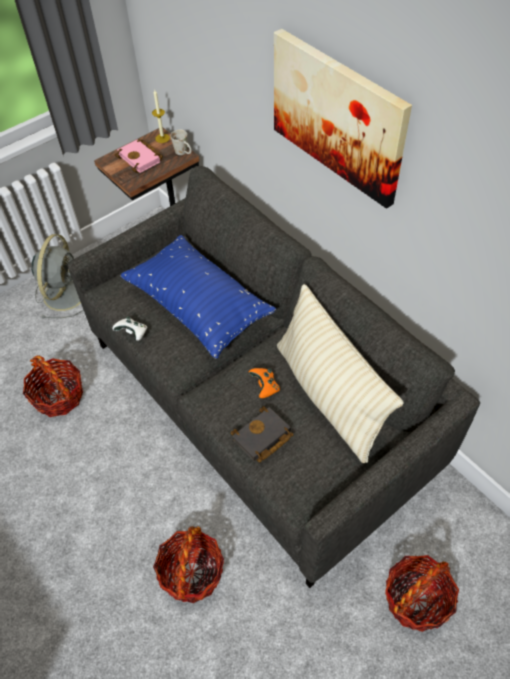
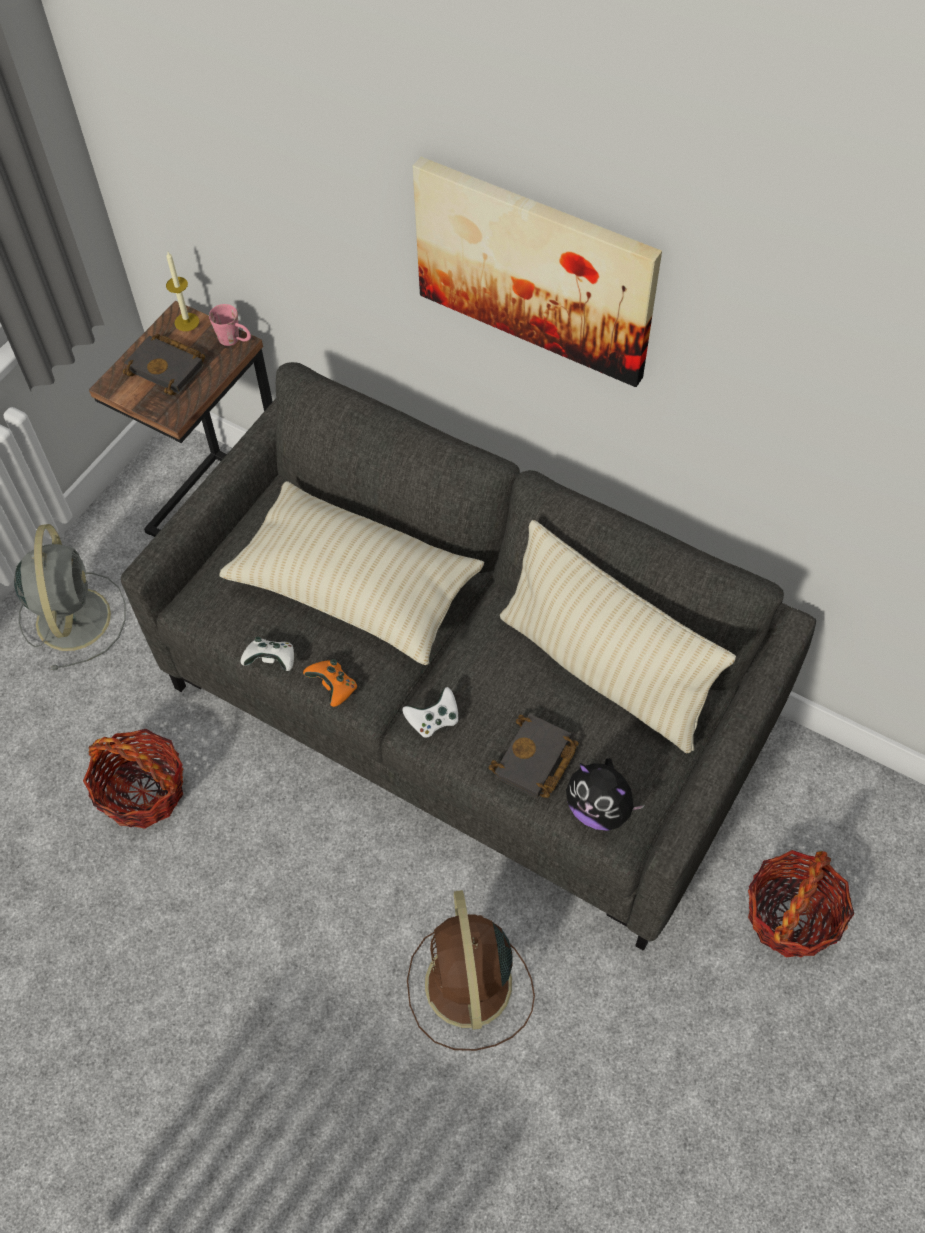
camera: 20 degrees left, 5 degrees up
pink book [115,139,163,173] -> black book [123,334,205,395]
blue pillow [121,235,276,359] -> beige pillow [219,481,484,665]
basket [153,526,224,603] -> brown fan [407,890,535,1051]
white mug [170,130,192,155] -> pink mug [209,304,251,346]
orange game controller [249,368,280,398] -> orange game controller moved to [303,659,357,707]
none -> white game controller [403,687,458,737]
none -> plush toy [566,758,645,831]

